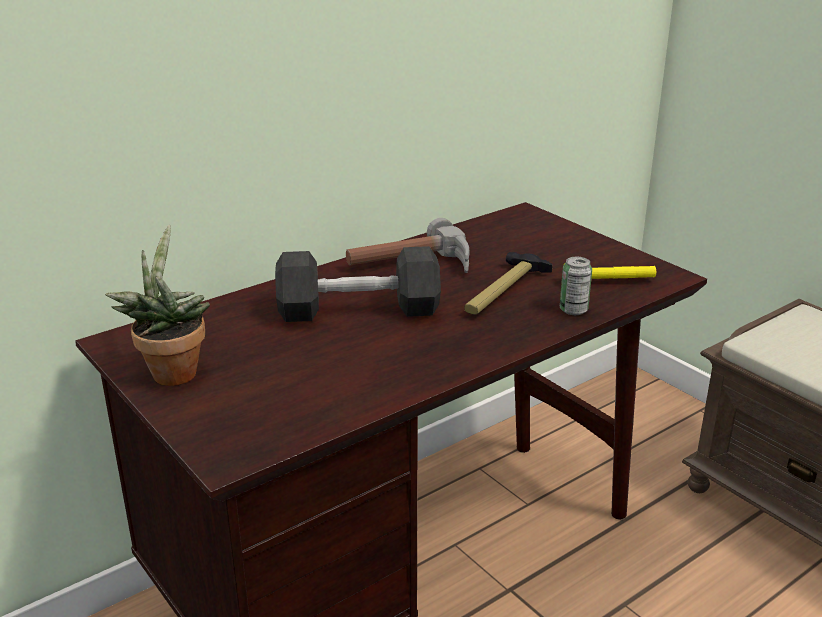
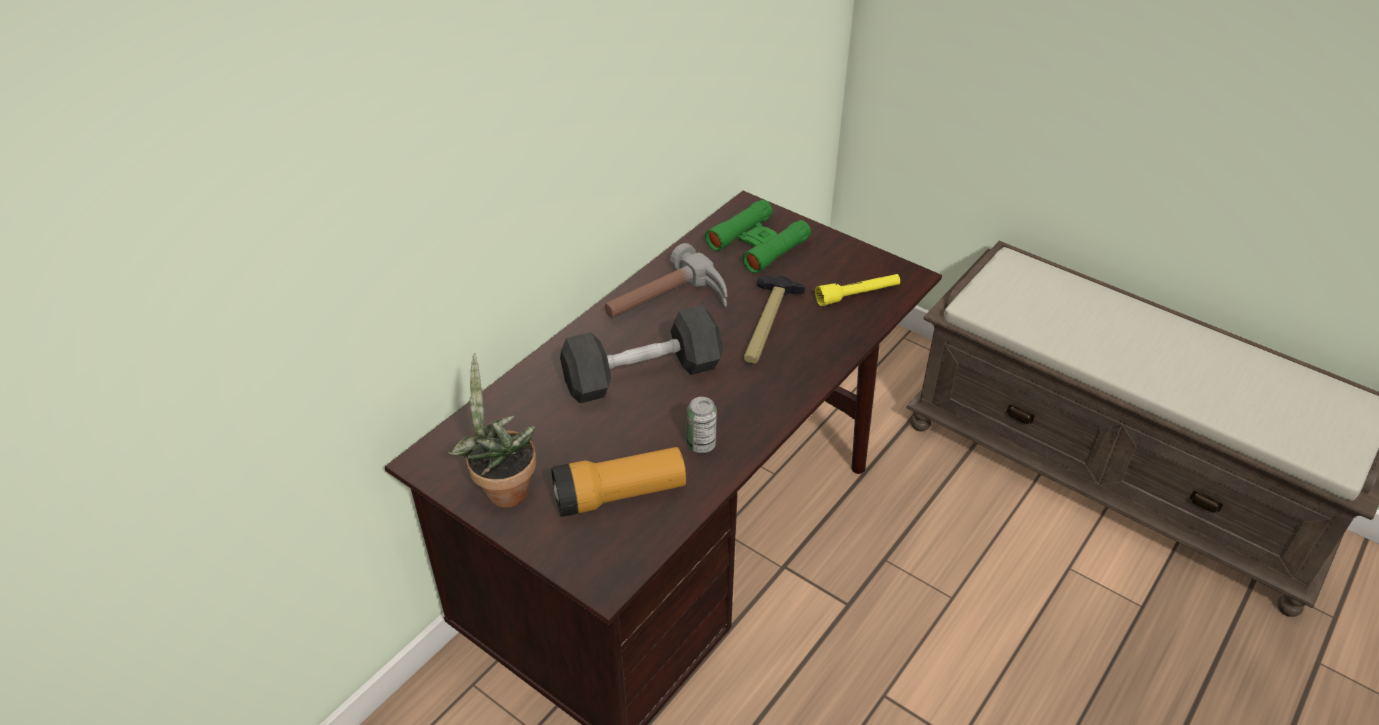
camera: 15 degrees left, 15 degrees up
can [560,257,592,315] -> can moved to [687,397,717,453]
none -> flashlight [551,447,686,517]
none -> green binoculars [705,200,811,274]

